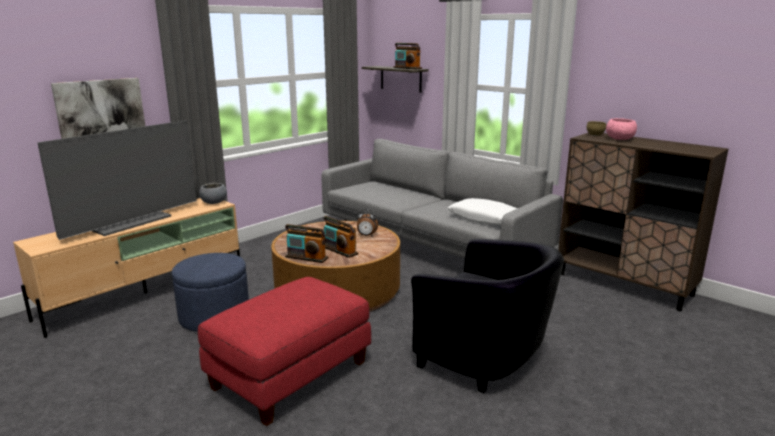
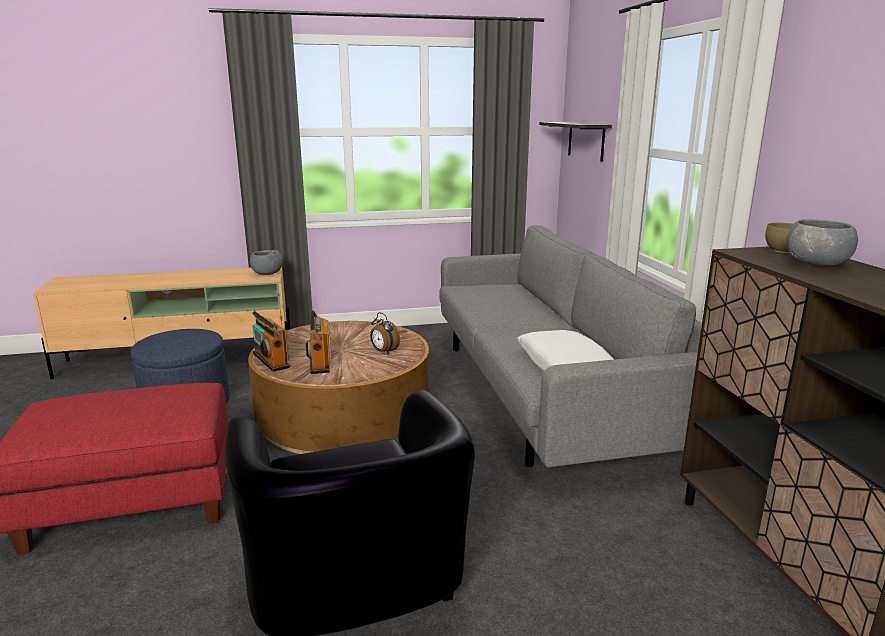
camera: 35 degrees right, 0 degrees up
television [38,120,197,240] -> none
picture [51,78,145,139] -> none
radio [394,43,422,69] -> none
pink bowl [606,118,637,140] -> grey bowl [786,219,858,267]

